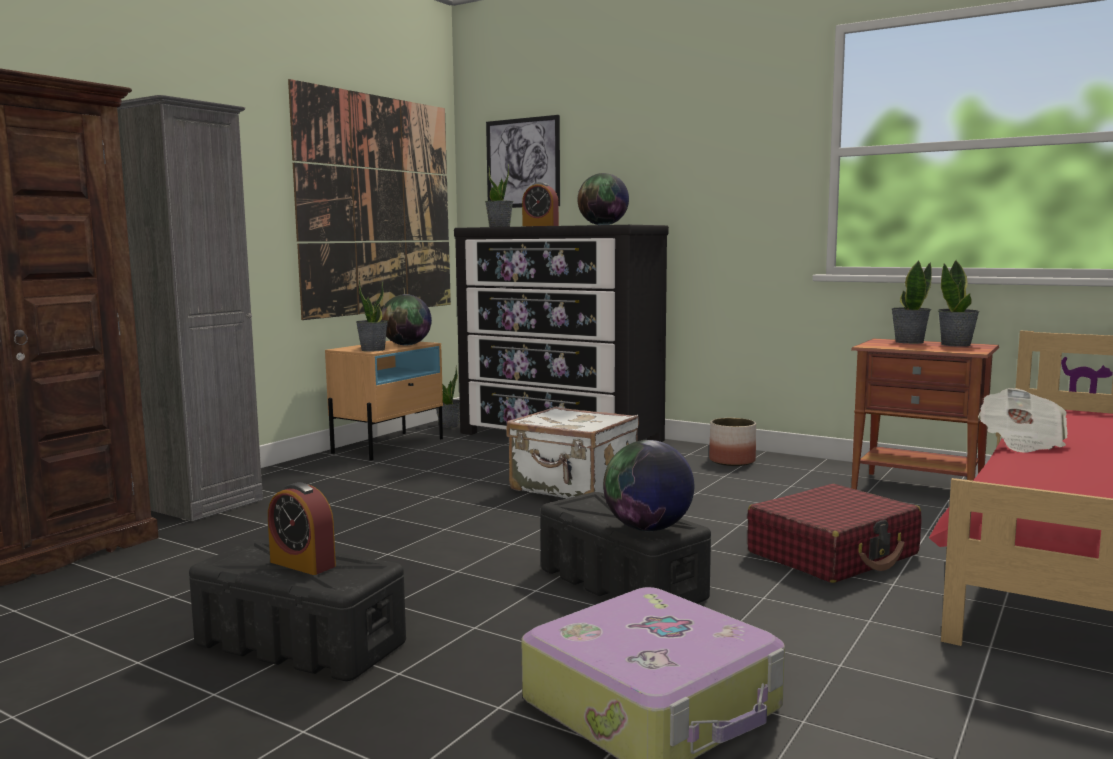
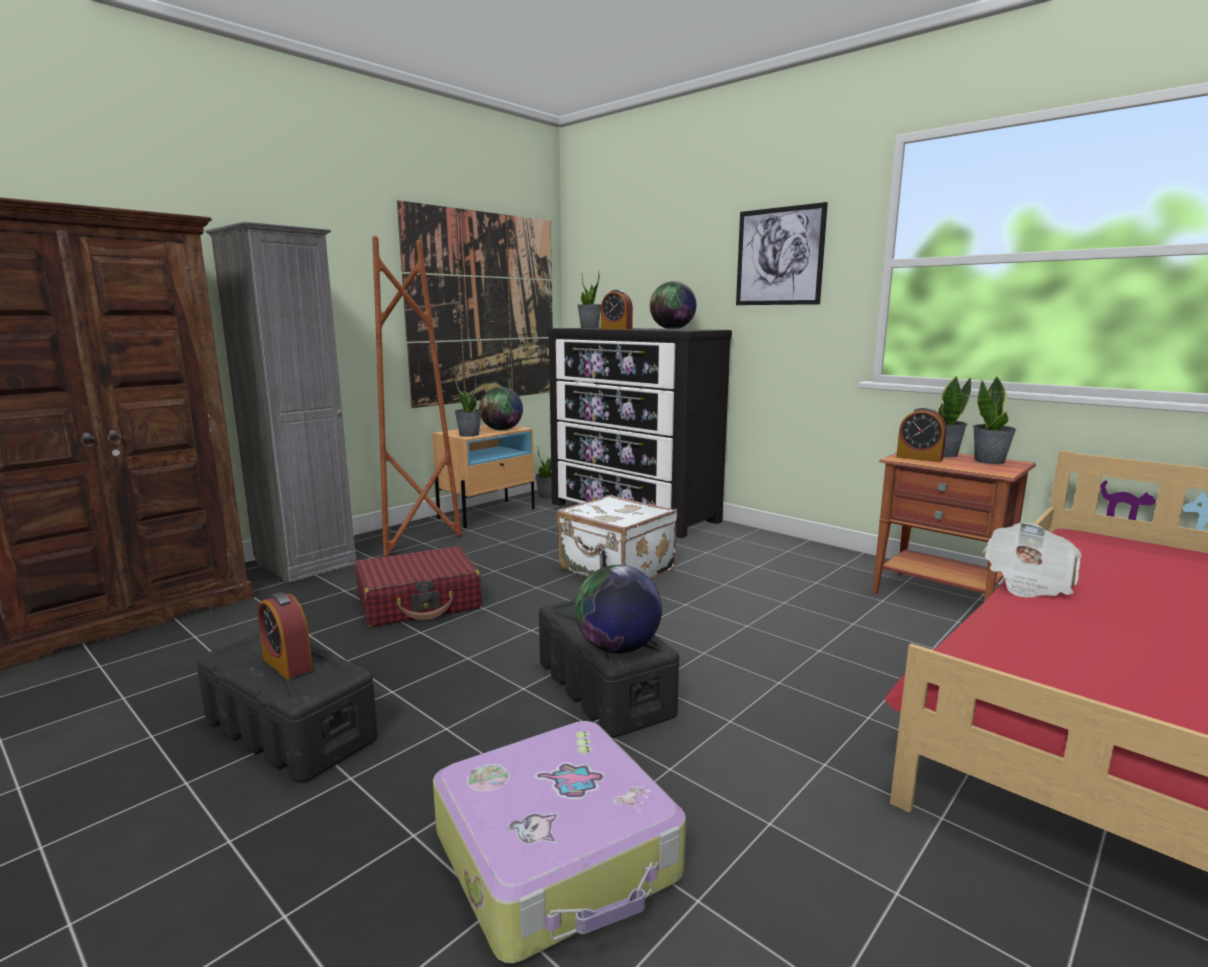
camera: 10 degrees right, 5 degrees up
picture [486,115,560,208] -> picture moved to [736,202,828,305]
planter [709,418,756,466] -> none
red suitcase [747,484,922,583] -> red suitcase moved to [354,547,482,627]
none -> brown clothes rack [372,236,462,557]
none -> alarm clock [896,407,947,462]

